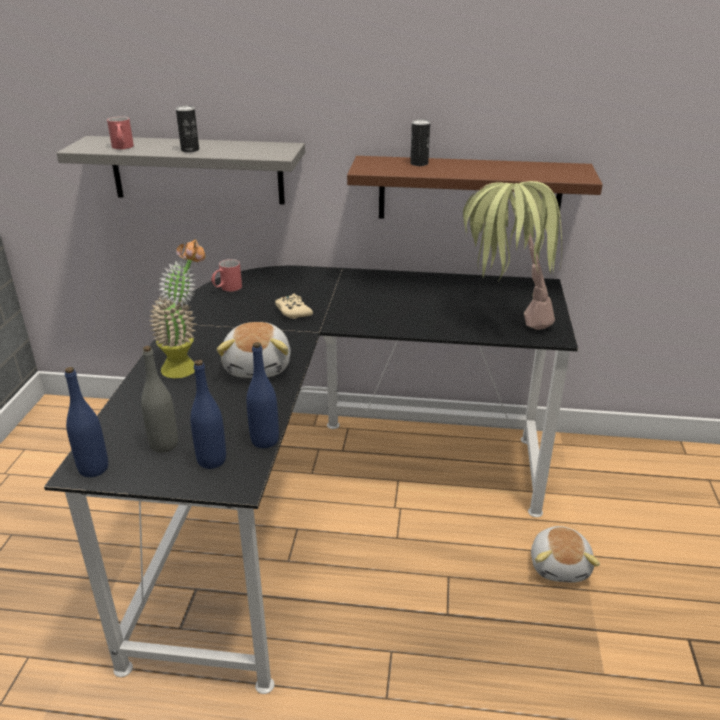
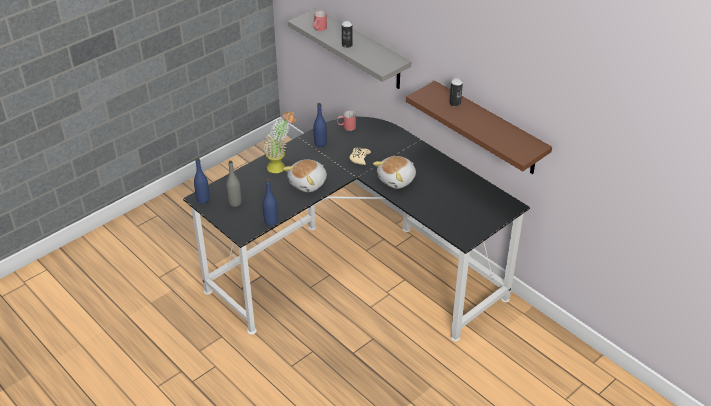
camera: 40 degrees right, 10 degrees up
blue bottle [190,360,226,469] -> blue bottle moved to [314,103,327,147]
potted plant [463,181,562,330] -> none
plush toy [531,526,600,583] -> plush toy moved to [373,156,416,189]

